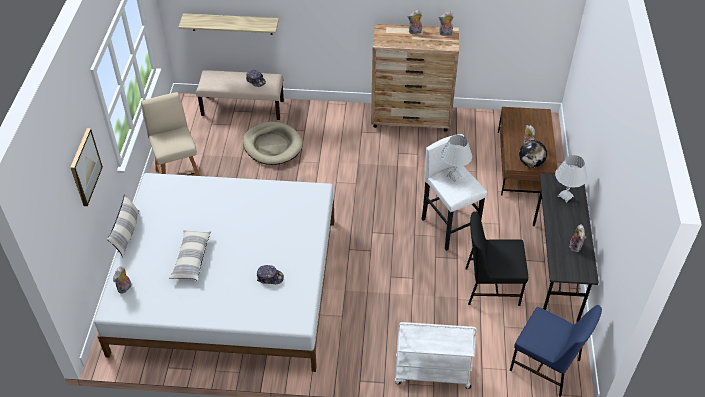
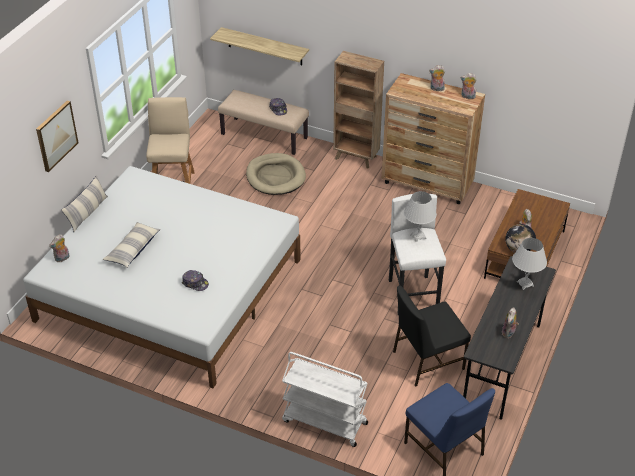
camera: 20 degrees right, 5 degrees down
black chair [465,211,528,306] -> black chair turned 45 degrees counterclockwise [393,285,471,387]
none -> brown bookcase [333,51,384,168]

